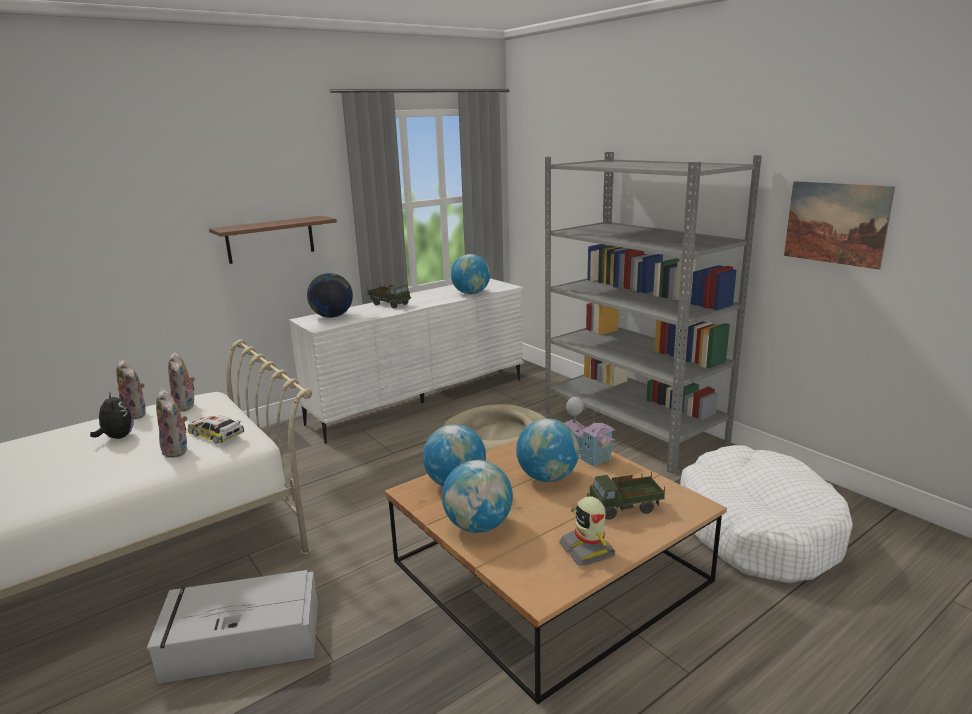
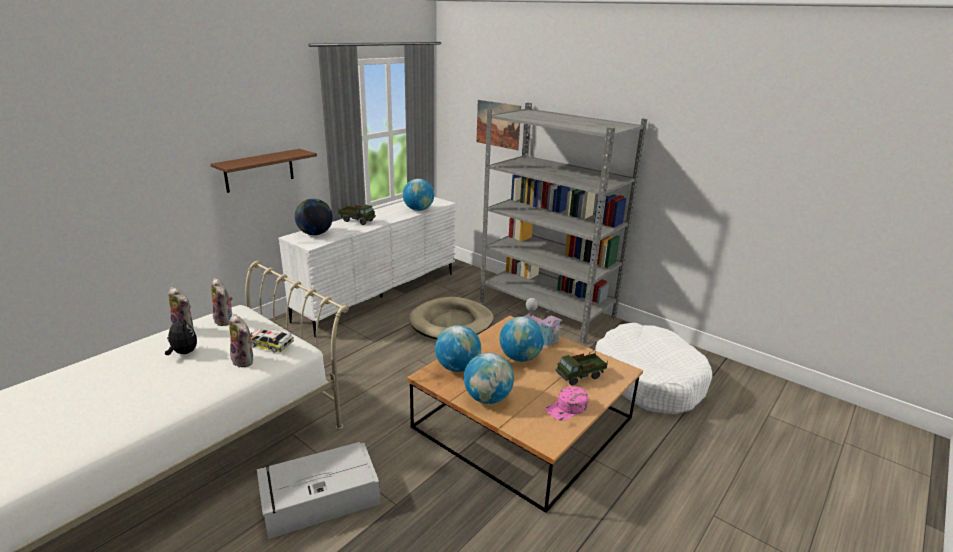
camera: 15 degrees left, 5 degrees up
toy robot [559,496,616,566] -> pink cap [546,386,588,421]
picture [784,181,895,270] -> picture moved to [476,100,521,150]

